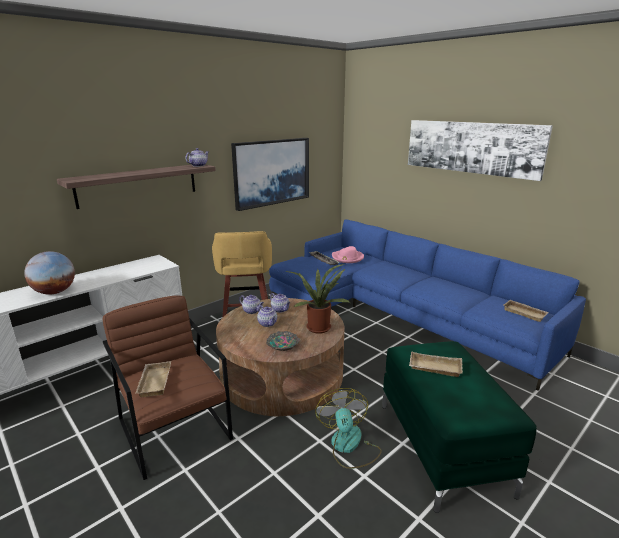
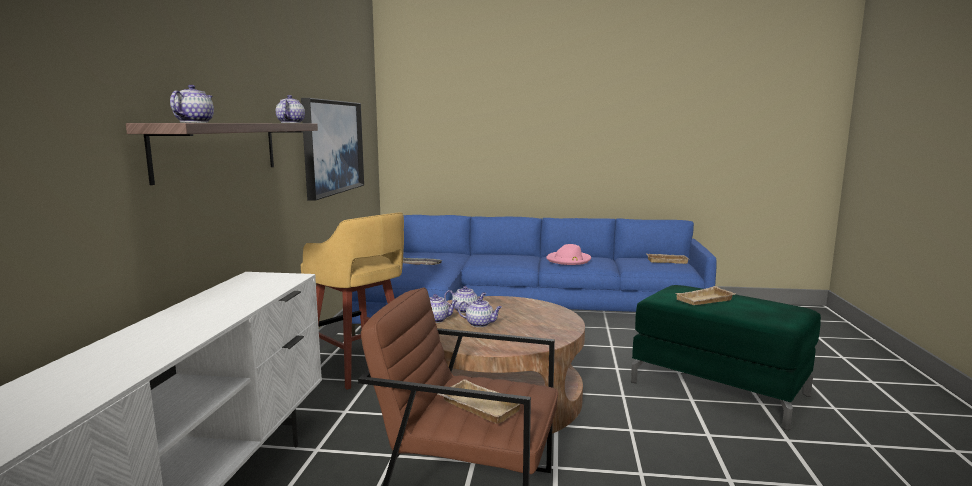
camera: 40 degrees left, 10 degrees down
globe [24,251,75,295] -> none
bowl [266,331,300,351] -> none
potted plant [284,264,350,334] -> none
fan [315,388,382,469] -> none
pink hat [332,246,364,263] -> pink hat moved to [546,244,591,265]
picture [408,120,553,181] -> none
none -> teapot [170,85,214,123]

